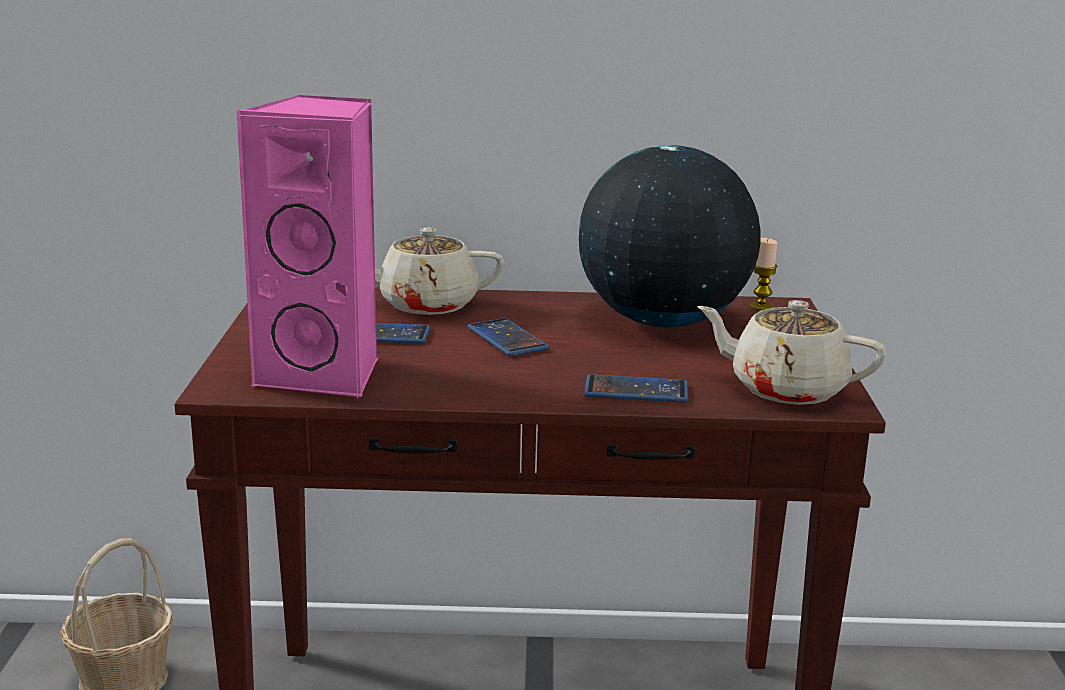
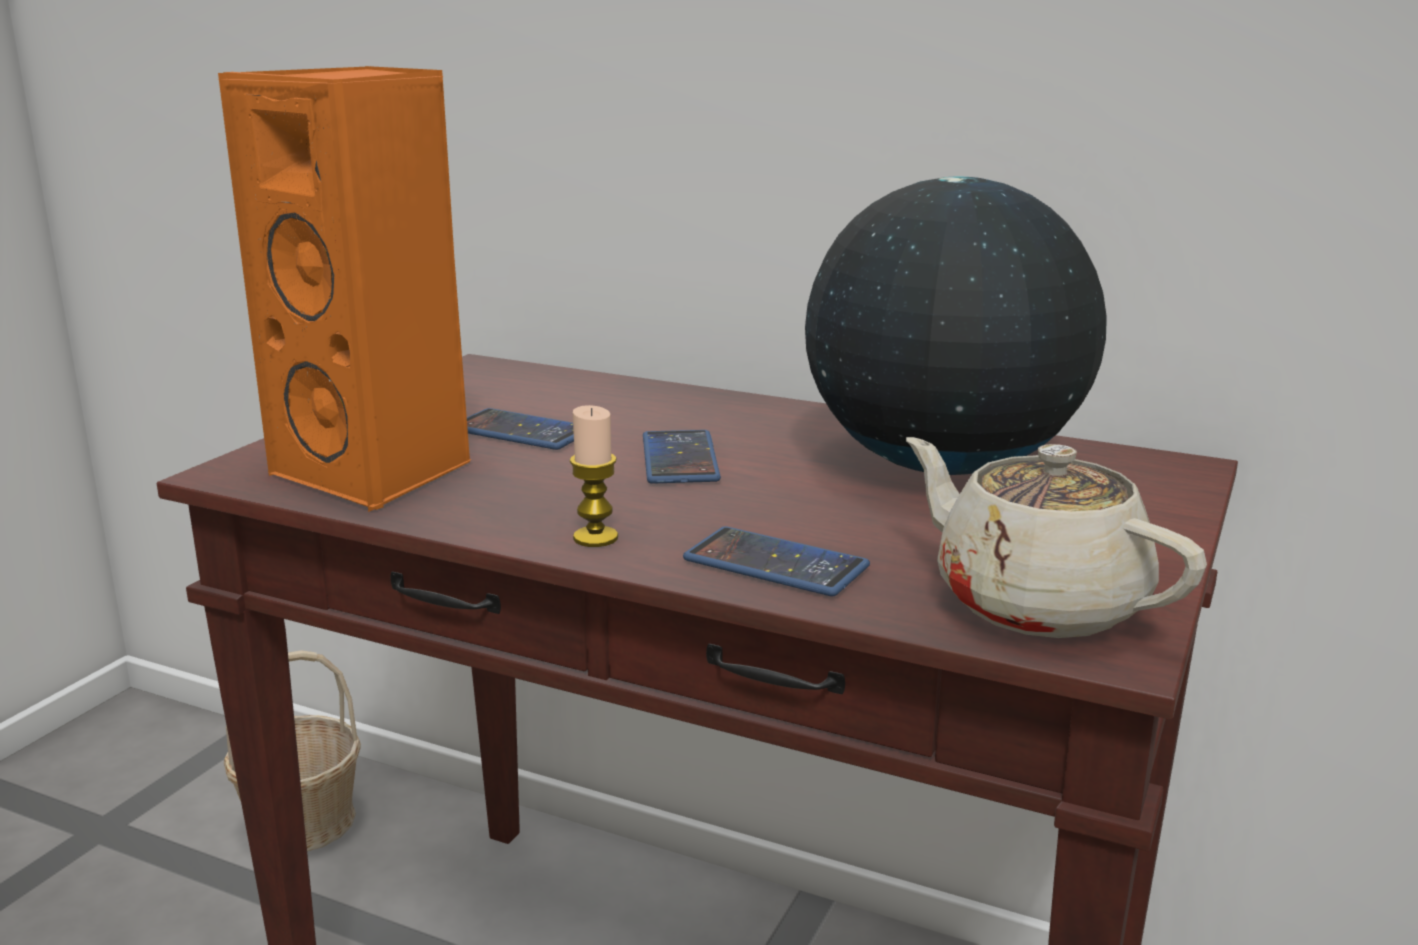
camera: 25 degrees right, 0 degrees up
pink speaker [234,95,378,399] -> orange speaker [218,66,471,512]
beige teapot [375,228,505,315] -> none
candle [750,238,778,311] -> candle moved to [570,405,618,547]

